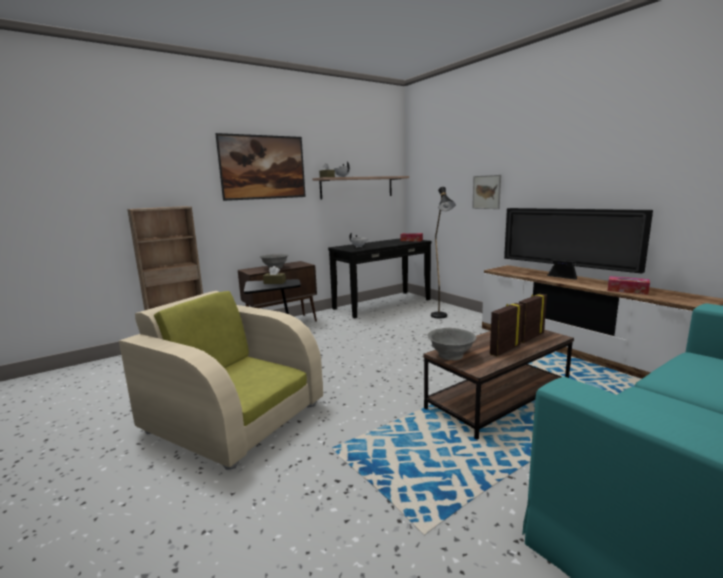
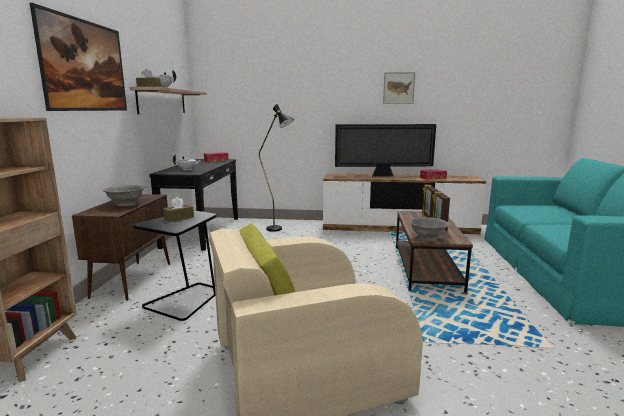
camera: 50 degrees left, 0 degrees up
picture [472,175,501,209] -> picture moved to [383,72,415,104]

